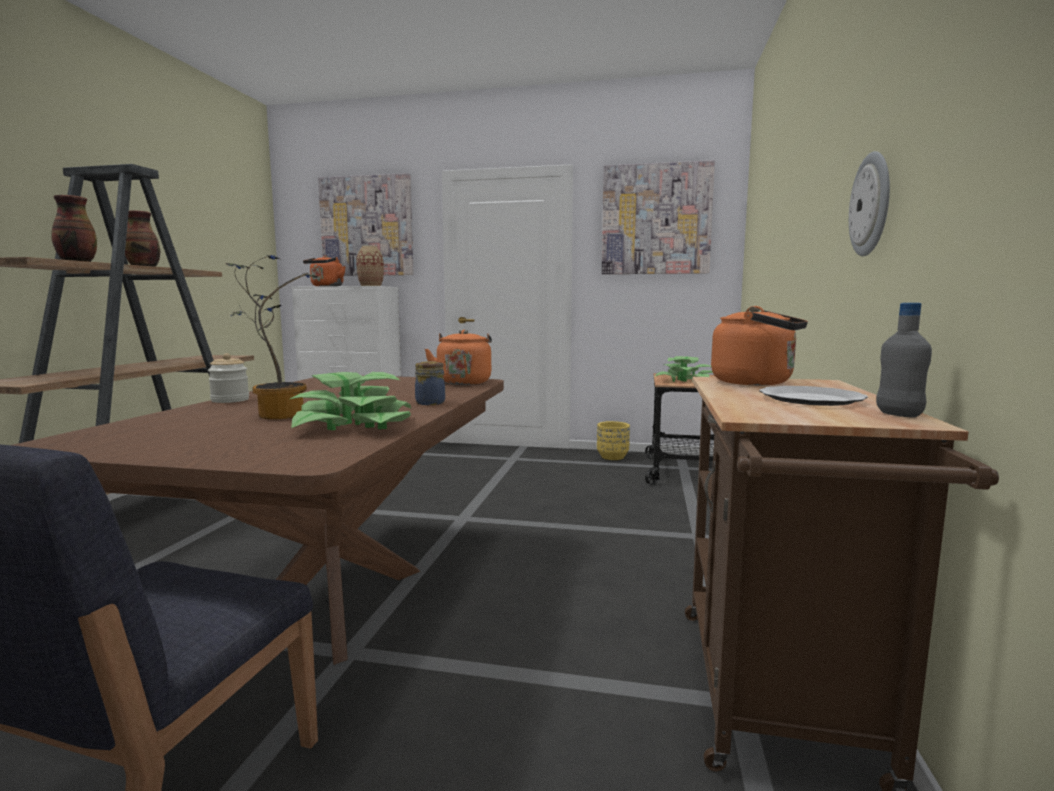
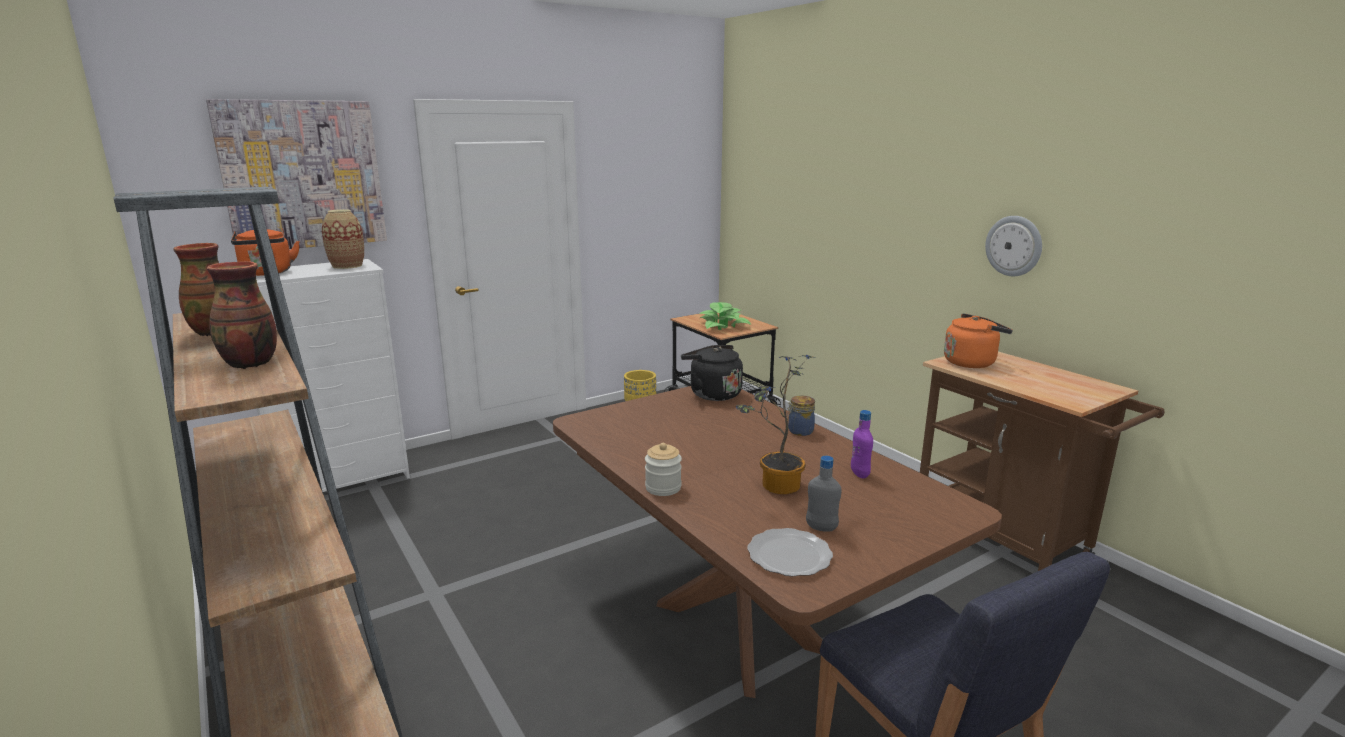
camera: 45 degrees left, 10 degrees up
potted plant [290,372,411,430] -> purple bottle [851,410,873,479]
orange kettle [425,330,492,385] -> black kettle [681,345,743,401]
picture [602,160,715,274] -> none
plate [759,386,868,406] -> plate moved to [747,528,833,577]
grey bottle [876,303,932,418] -> grey bottle moved to [806,456,841,532]

